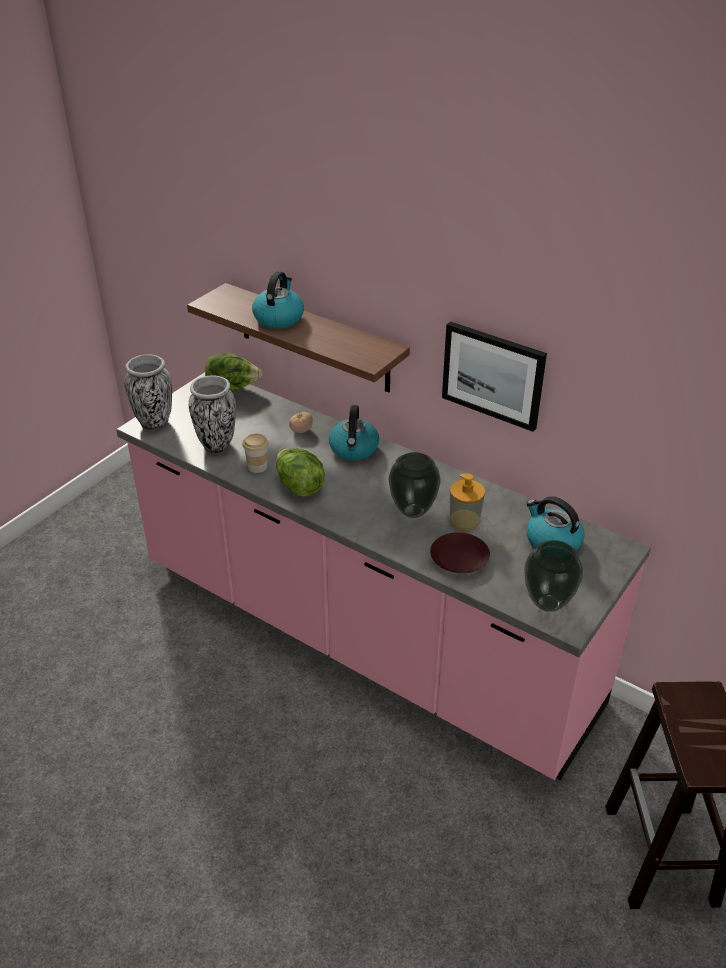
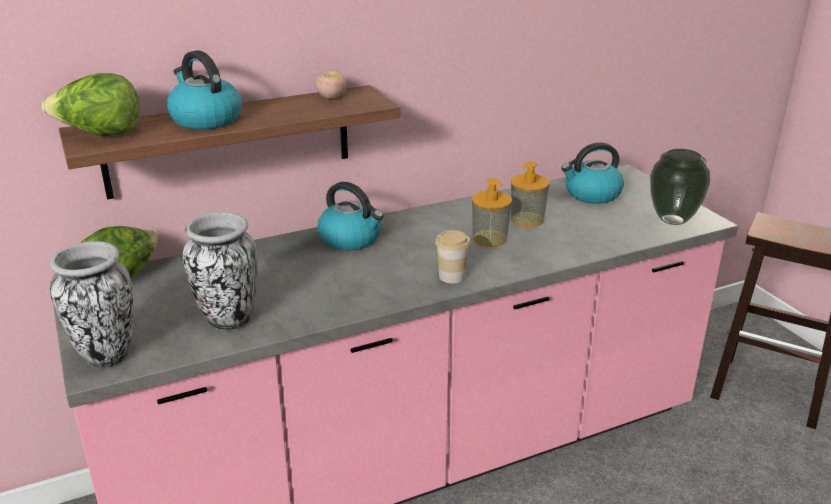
camera: 60 degrees left, 10 degrees down
cup [242,433,269,473] -> cup moved to [435,230,470,283]
lettuce [276,448,325,497] -> lettuce moved to [42,73,140,136]
tomato [289,412,313,433] -> tomato moved to [316,70,346,99]
vase [388,452,441,518] -> soap dispenser [472,178,512,247]
brown plate [430,533,490,573] -> none
picture [442,321,547,432] -> none

